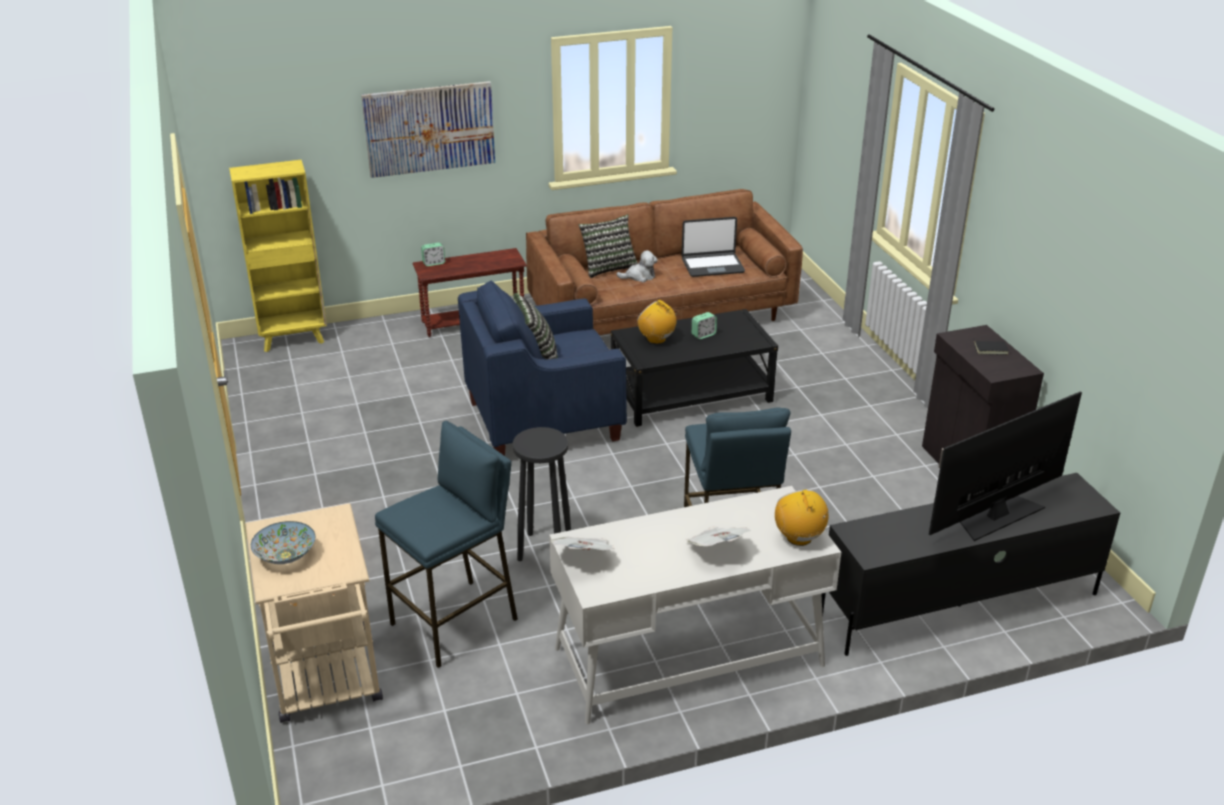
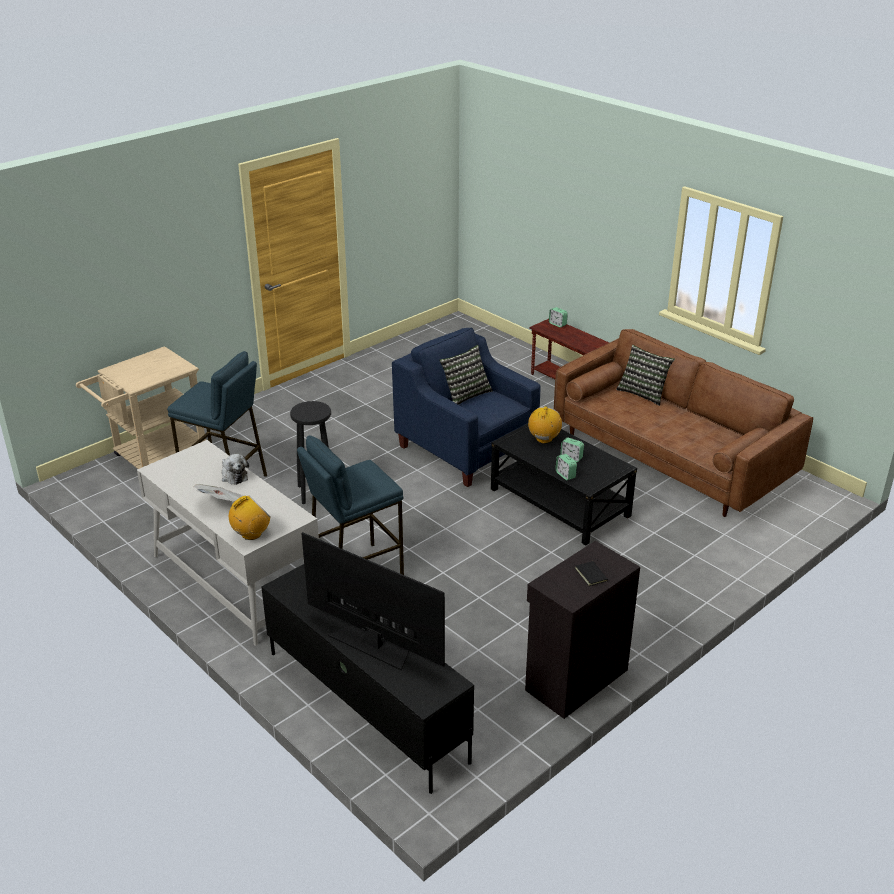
camera: 65 degrees right, 0 degrees up
yellow bookcase [229,160,327,352] -> none
bowl [251,521,315,564] -> none
picture [361,81,495,178] -> none
newspaper [551,536,615,550] -> none
plush toy [616,250,658,282] -> plush toy moved to [221,454,249,485]
laptop [682,217,745,277] -> none
none -> alarm clock [555,454,577,480]

